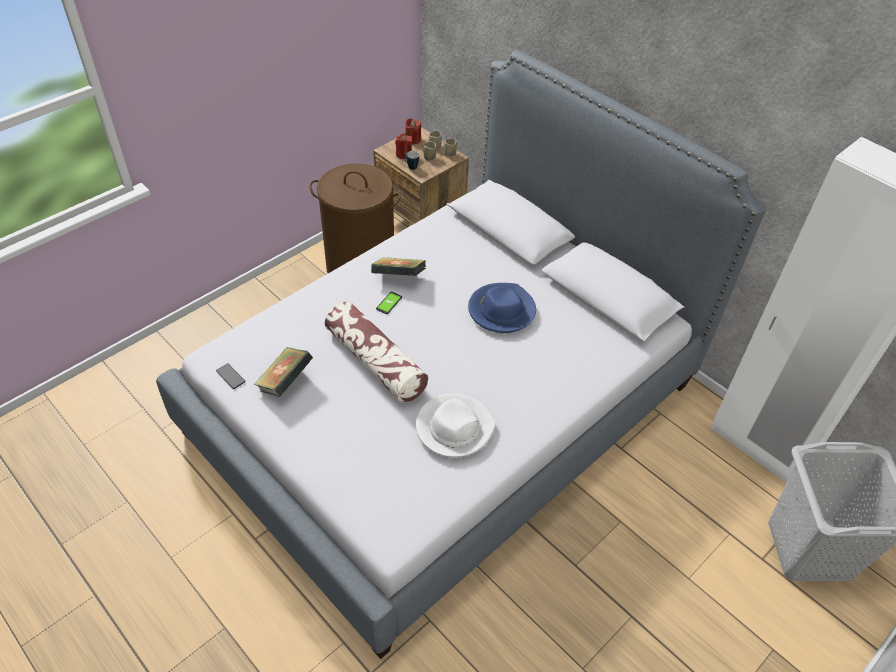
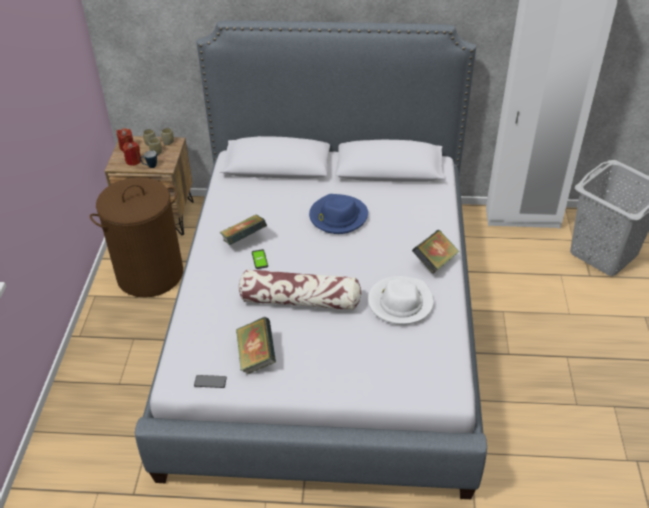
camera: 40 degrees left, 5 degrees down
none -> book [412,230,460,274]

